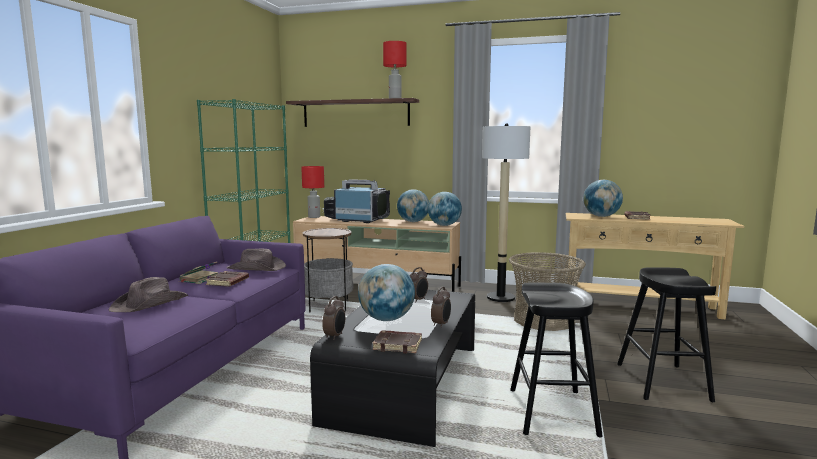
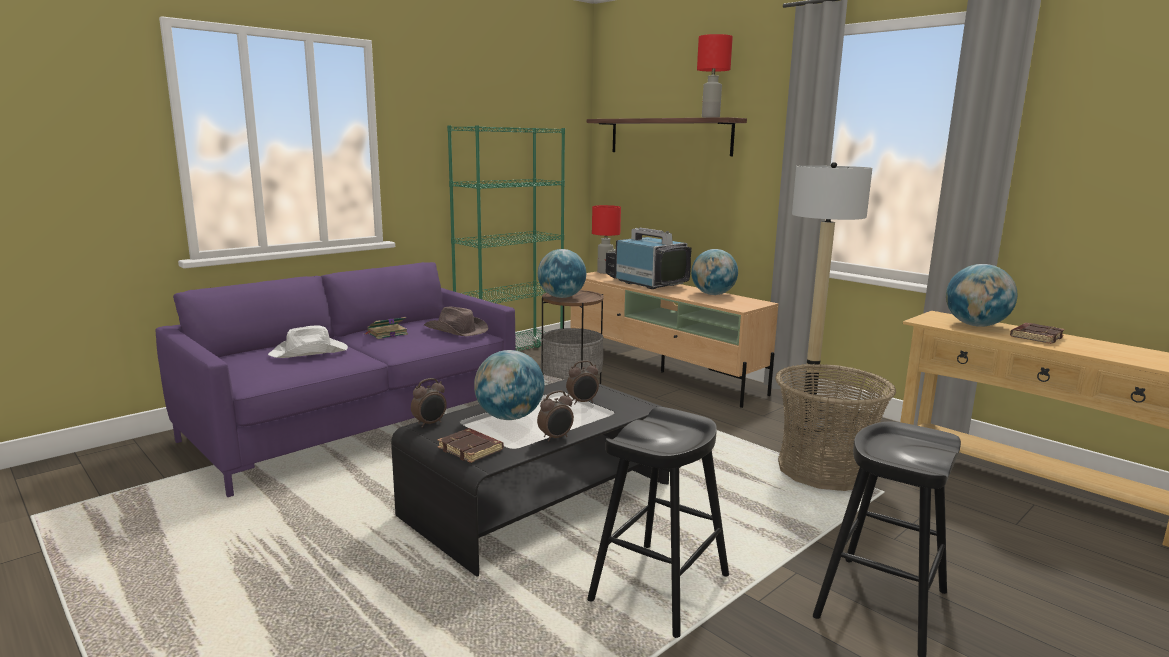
camera: 30 degrees right, 5 degrees up
brown hat [108,277,189,312] -> white hat [268,325,348,358]
brown book [205,271,249,287] -> none
globe [428,192,462,226] -> globe moved to [538,249,586,298]

